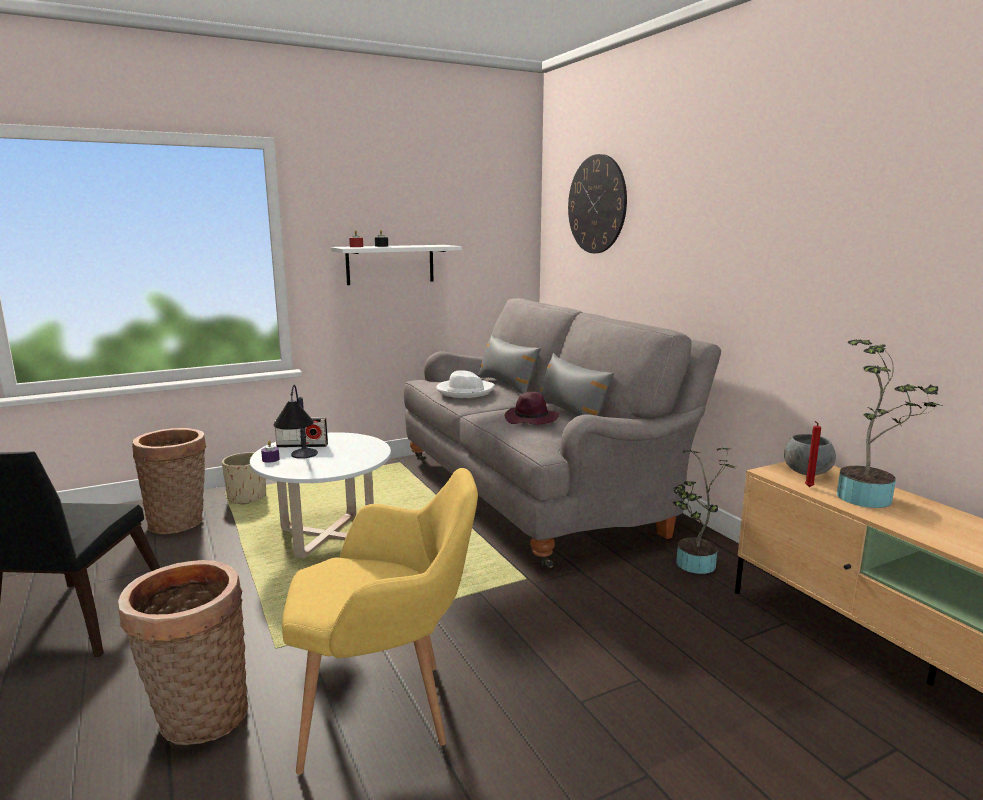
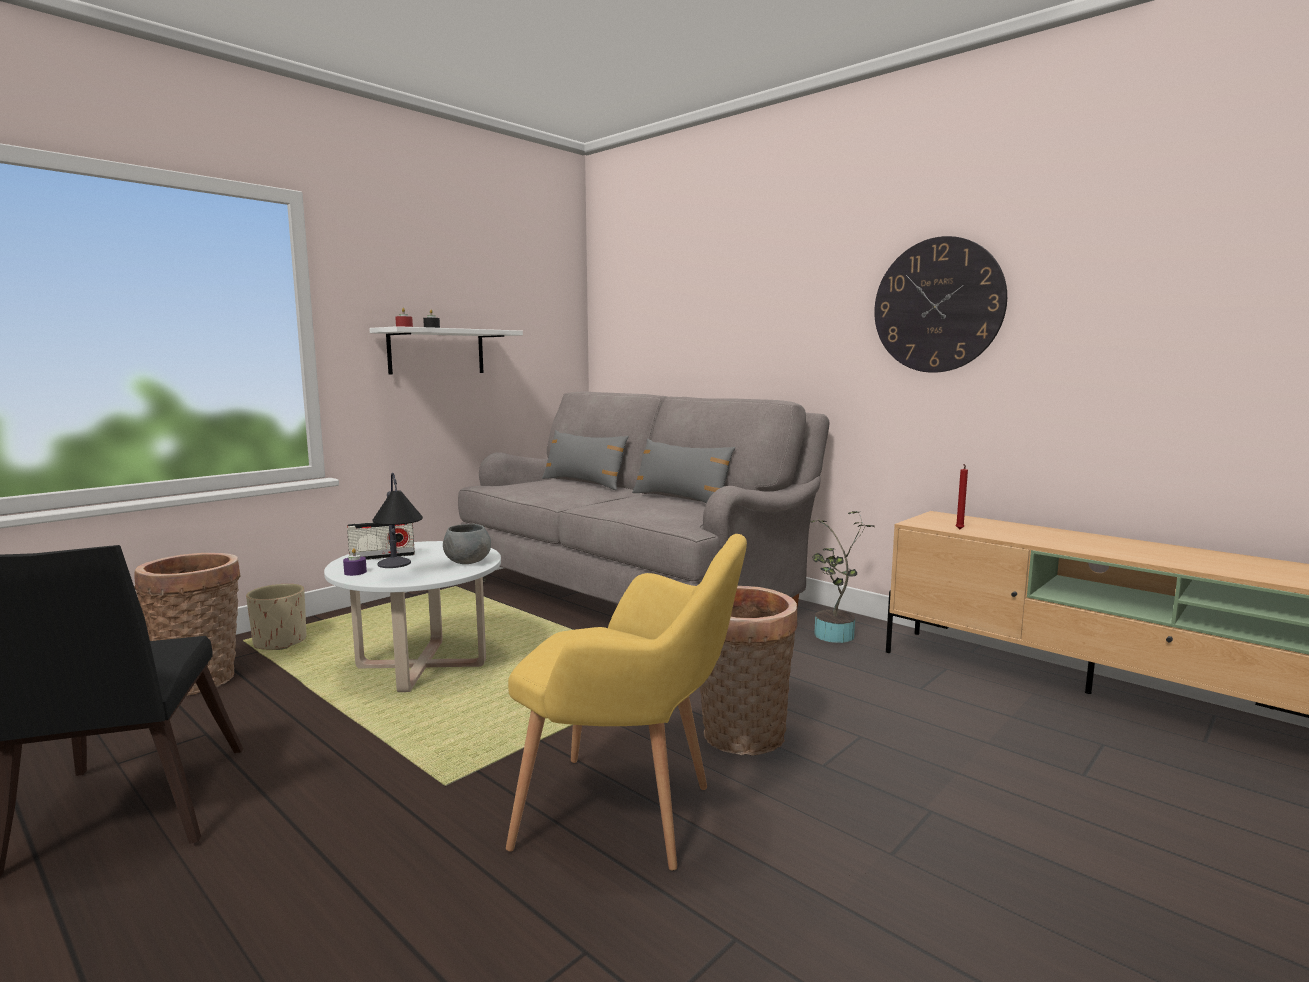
camera: 20 degrees left, 5 degrees down
basket [118,560,248,745] -> basket moved to [700,586,797,756]
yellow armchair [282,468,478,775] -> yellow armchair turned 45 degrees clockwise [506,534,747,871]
white hat [436,371,495,398] -> none
purple hat [504,392,559,424] -> none
wall clock [568,154,627,253] -> wall clock moved to [874,236,1007,373]
grey bowl [784,434,836,475] -> grey bowl moved to [443,524,491,564]
potted plant [837,340,942,508] -> none

